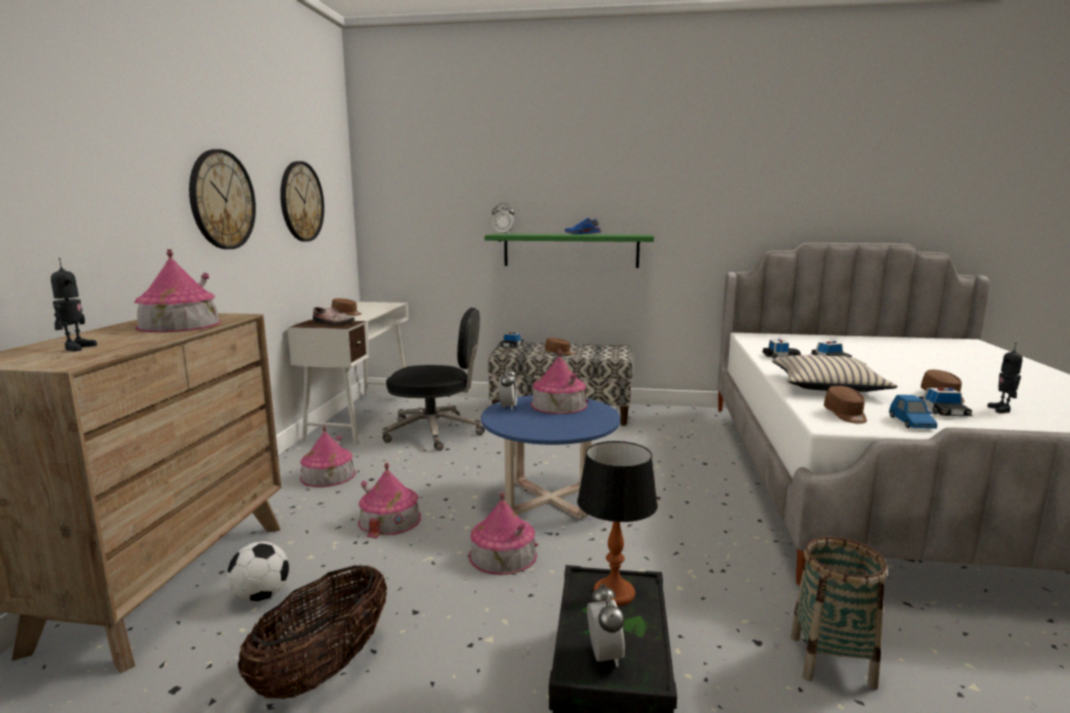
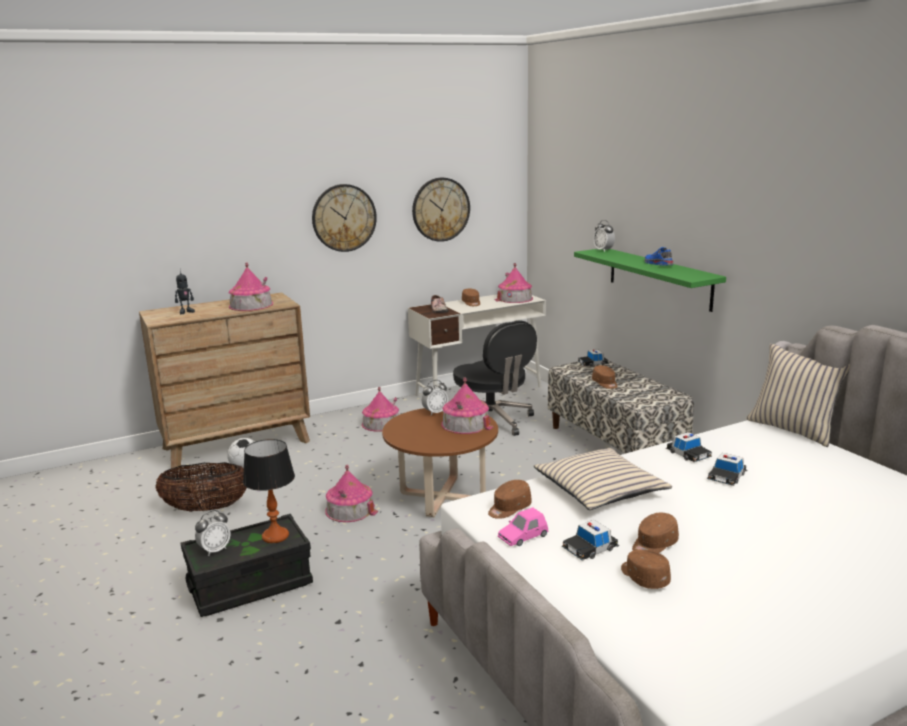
camera: 55 degrees right, 5 degrees up
toy house [358,462,421,538] -> toy house moved to [495,263,533,303]
blue coffee table [481,395,620,519] -> brown coffee table [382,408,498,517]
basket [790,537,888,690] -> none
blue toy car [889,395,937,429] -> pink toy car [498,508,548,546]
toy robot [987,343,1023,413] -> brown cap [621,549,671,589]
none -> beige pillow [746,344,850,447]

